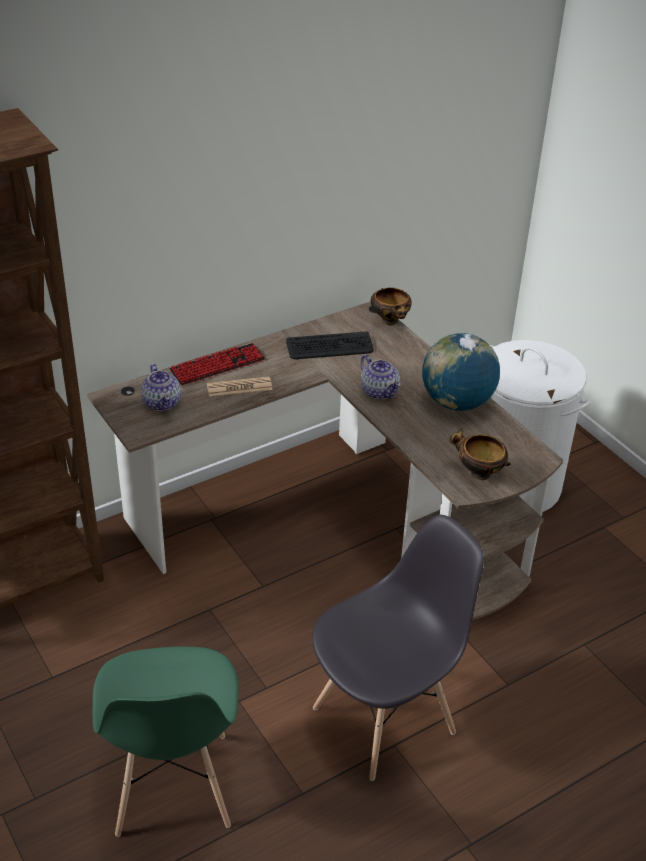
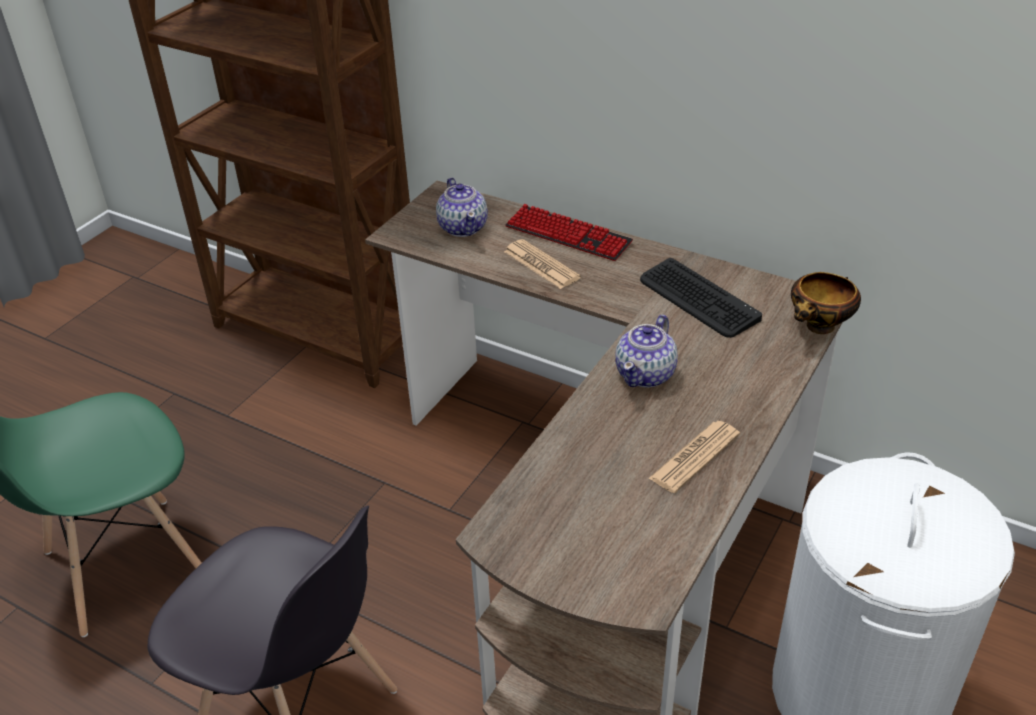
camera: 65 degrees right, 0 degrees up
teapot [141,364,181,411] -> teapot turned 60 degrees counterclockwise [436,178,488,237]
globe [422,333,500,411] -> newspaper [648,421,740,493]
bowl [450,428,511,480] -> none

